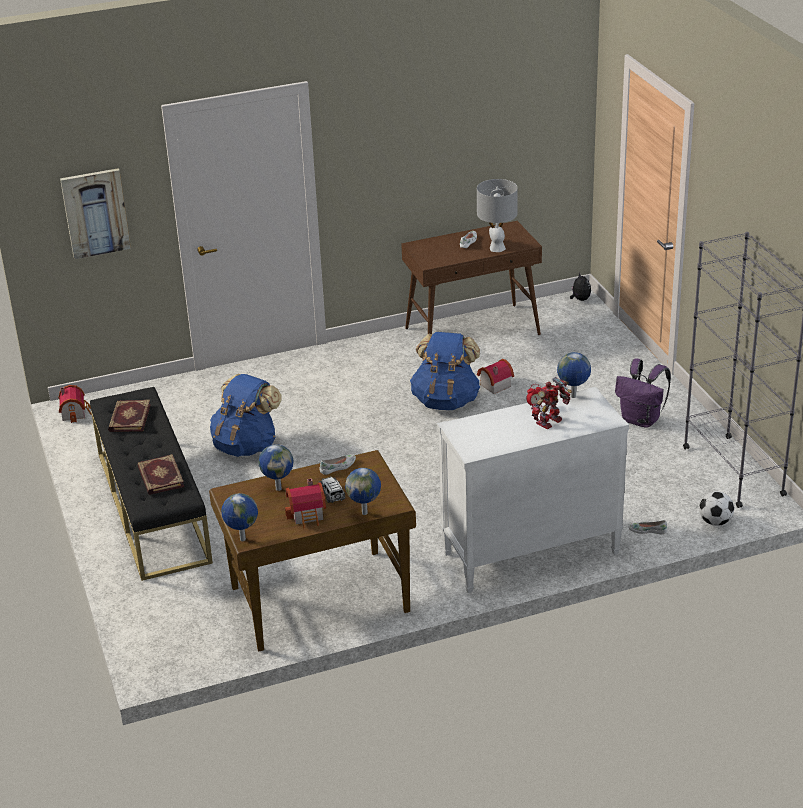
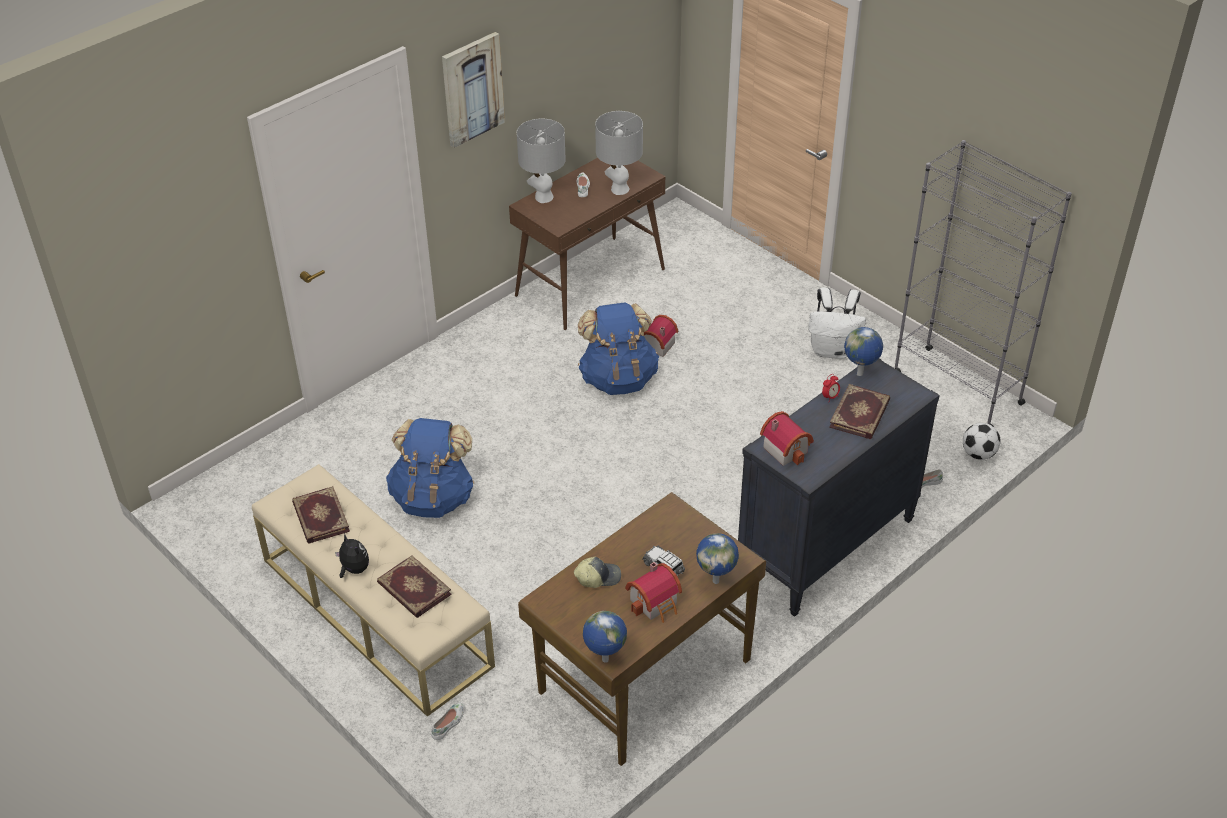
camera: 25 degrees left, 10 degrees up
toy house [59,385,92,423] -> toy house moved to [760,411,814,466]
picture [60,168,131,259] -> picture moved to [442,32,505,148]
black bench [90,387,213,581] -> beige bench [252,464,495,717]
globe [259,444,293,491] -> cap [574,557,621,588]
white shoe [320,455,356,475] -> white shoe moved to [431,702,464,740]
white dresser [437,387,629,593] -> black dresser [738,359,940,617]
toy robot [531,377,572,429] -> book [829,384,890,439]
plush toy [570,273,591,301] -> plush toy moved to [335,534,369,578]
purple backpack [615,359,671,428] -> white backpack [808,287,866,359]
none -> grey table lamp [517,118,566,203]

